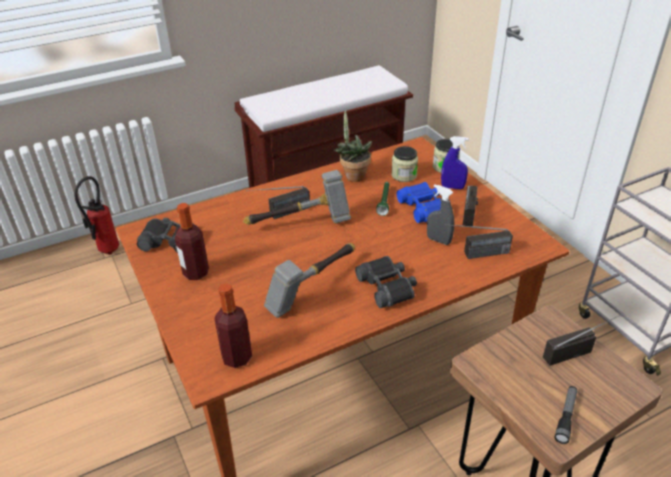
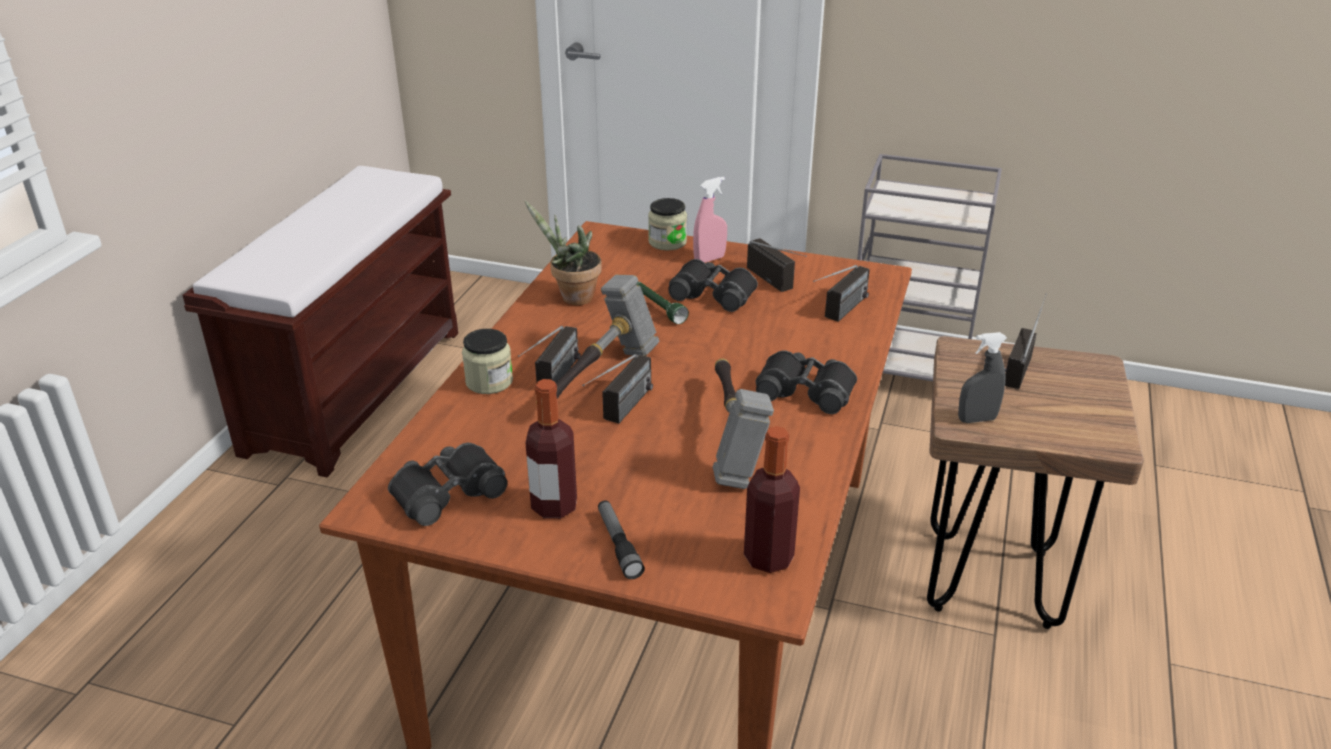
camera: 45 degrees left, 5 degrees down
fire extinguisher [74,176,119,255] -> none
jar [391,146,418,182] -> jar moved to [462,329,513,394]
blue binoculars [397,182,441,223] -> black binoculars [668,259,758,312]
grey spray bottle [427,184,454,245] -> grey spray bottle moved to [958,332,1007,423]
blue spray bottle [441,136,469,189] -> pink spray bottle [693,177,727,263]
flashlight [554,386,577,444] -> flashlight moved to [598,500,645,579]
none -> radio [582,354,653,423]

